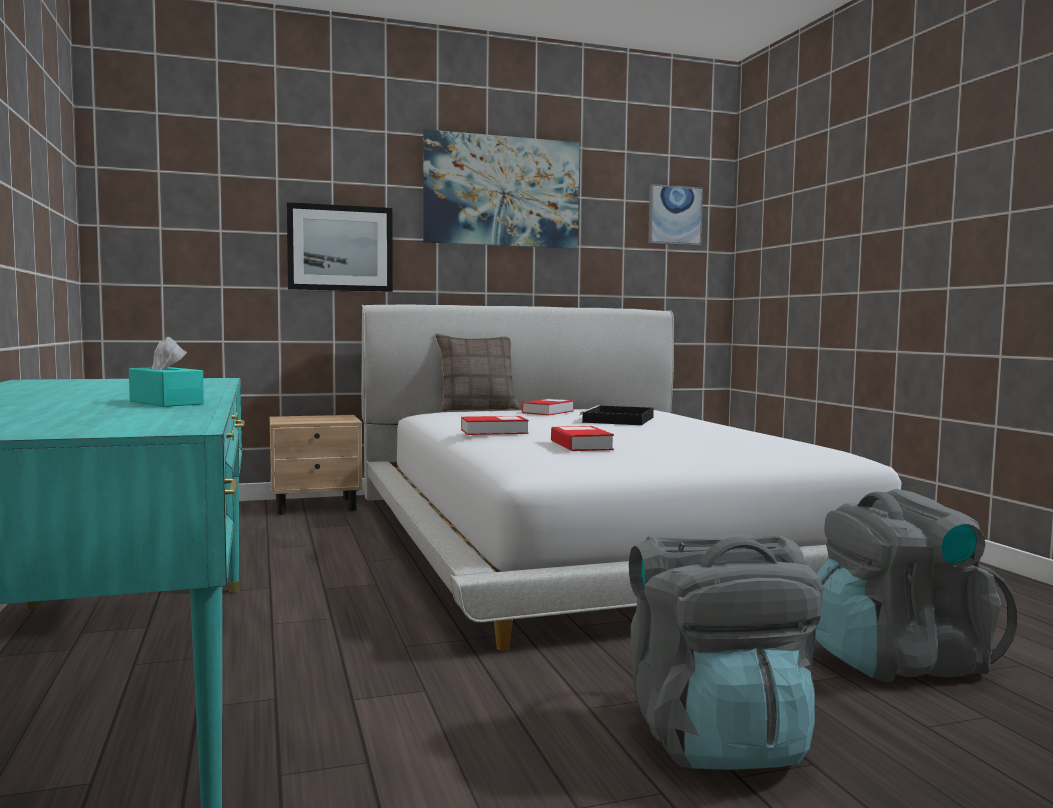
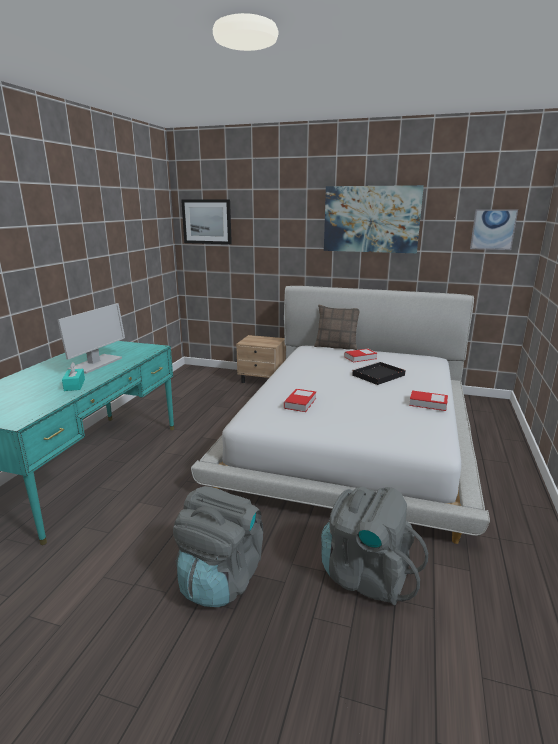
camera: 35 degrees right, 15 degrees up
picture [287,202,393,292] -> picture moved to [181,199,232,244]
book [461,416,529,435] -> book moved to [409,390,448,411]
none -> monitor [57,303,125,374]

